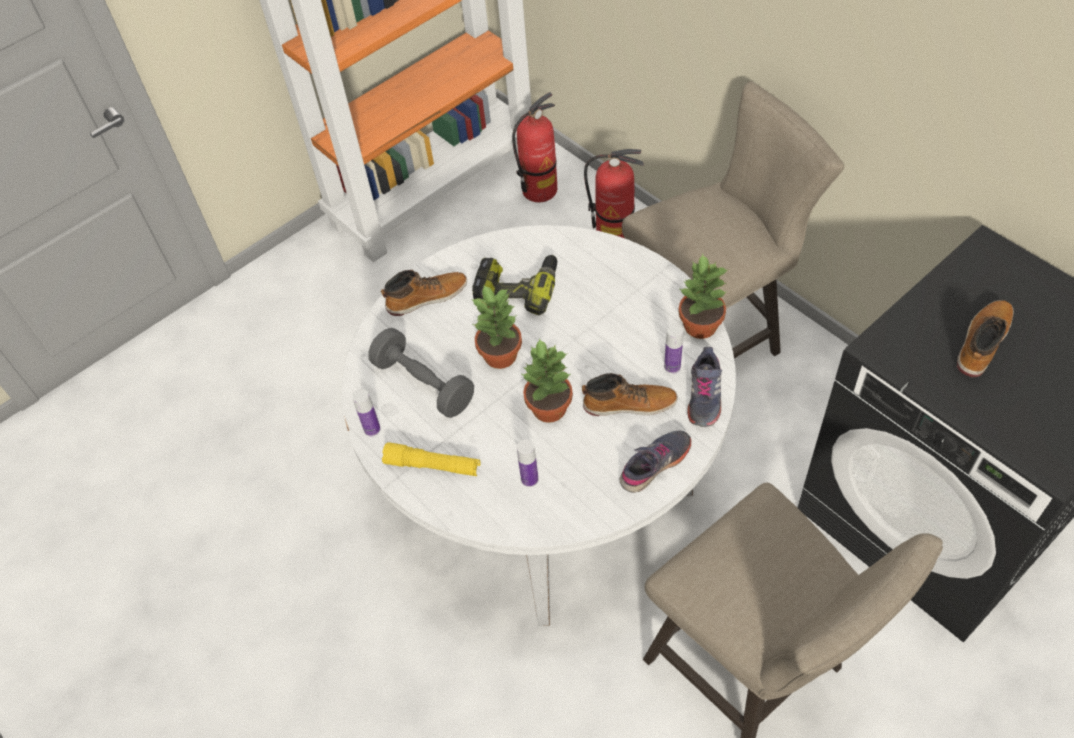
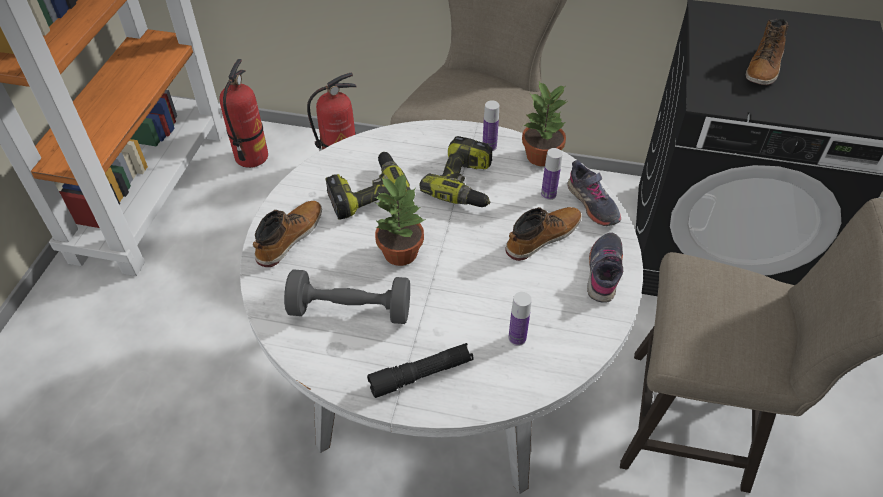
camera: 40 degrees left, 5 degrees down
bottle [352,389,381,436] -> bottle moved to [483,100,499,151]
yellow flashlight [382,442,480,476] -> black flashlight [367,343,474,398]
potted plant [522,338,573,423] -> none
boot [957,300,1014,377] -> boot turned 150 degrees counterclockwise [746,19,789,85]
none -> power drill [420,136,493,207]

